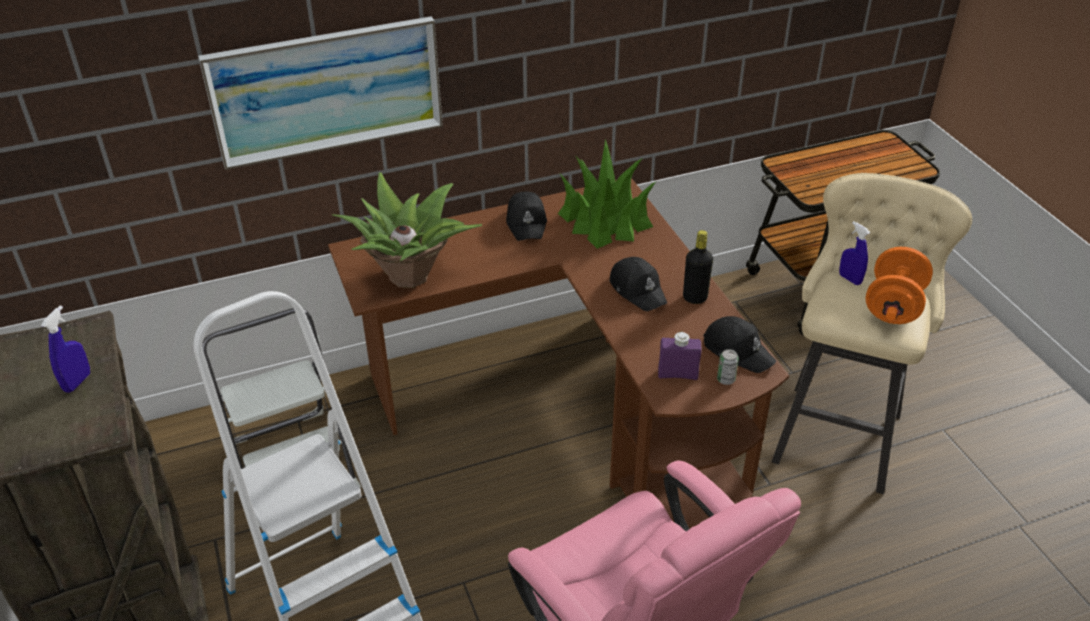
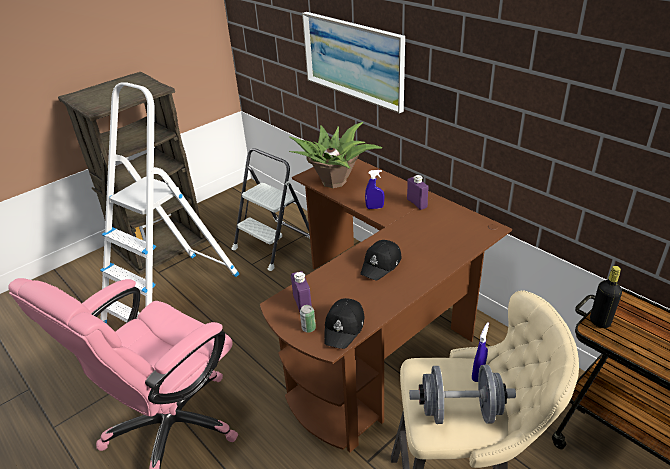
camera: 70 degrees right, 5 degrees down
blue spray bottle [41,305,90,393] -> blue spray bottle moved to [365,170,385,209]
black cap [506,192,547,241] -> purple bottle [407,175,428,210]
potted plant [558,139,655,249] -> none
black bottle [683,230,713,304] -> black bottle moved to [590,266,622,328]
orange dumbbell [865,247,933,324] -> grey dumbbell [409,365,516,424]

